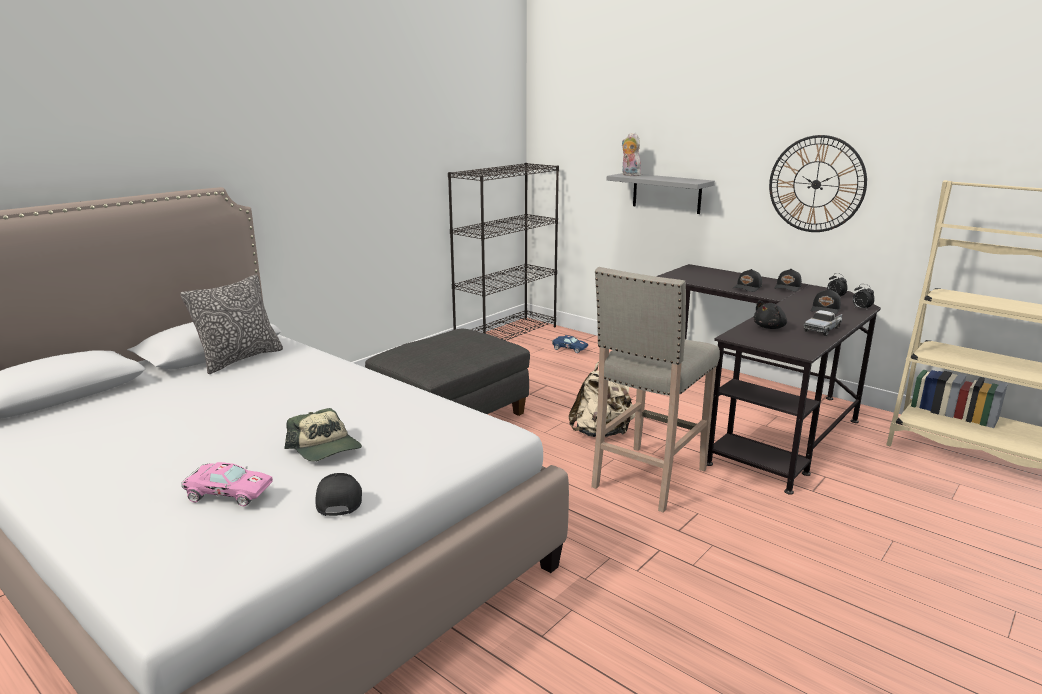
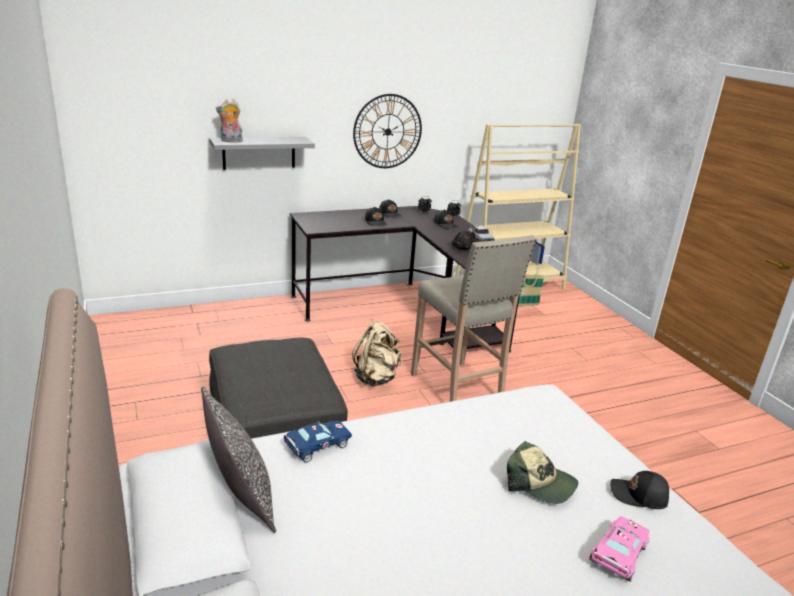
camera: 65 degrees left, 5 degrees up
cap [285,408,362,462] -> cap turned 45 degrees clockwise [507,441,578,504]
black bookcase [448,163,559,341] -> none
blue toy car [552,335,588,353] -> blue toy car moved to [284,421,352,463]
none -> basket [518,262,544,306]

